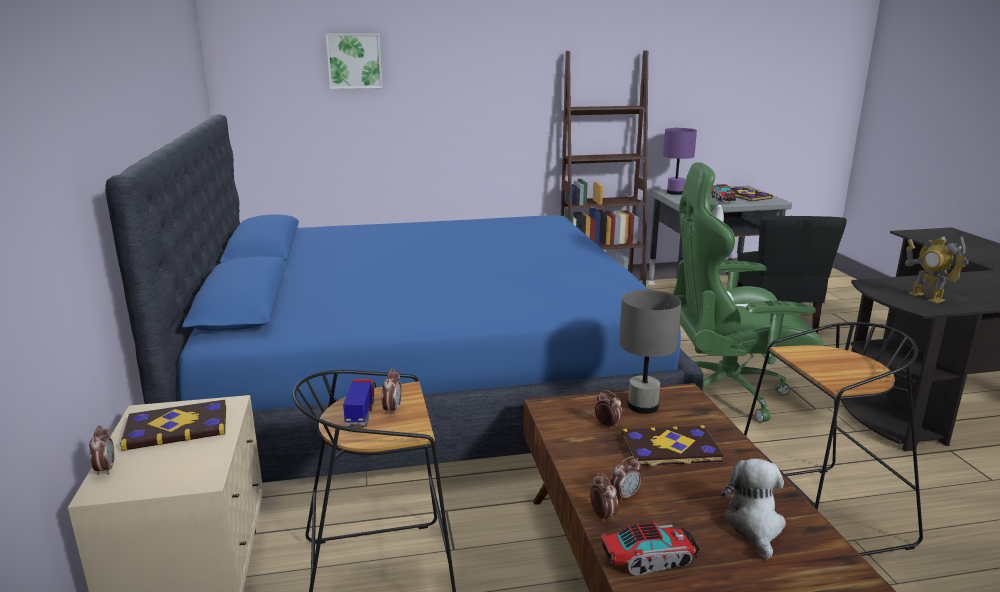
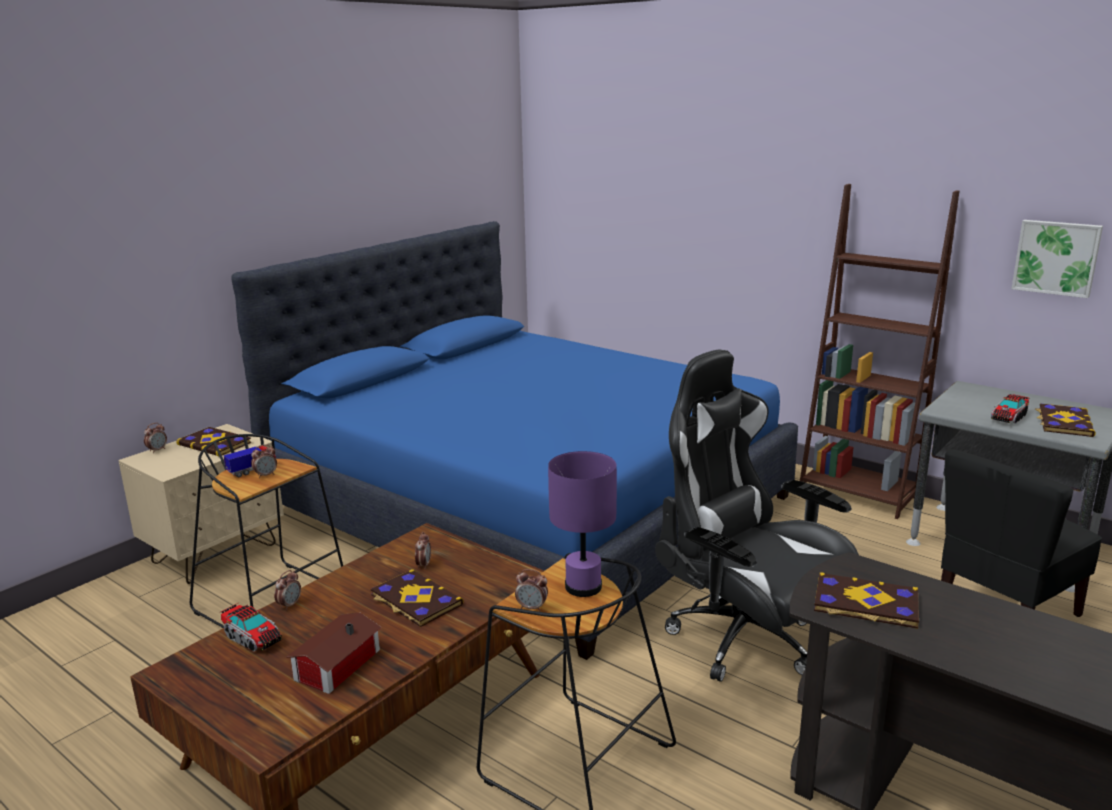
camera: 50 degrees right, 0 degrees up
picture [326,33,382,89] -> picture moved to [1012,220,1103,298]
alarm clock [610,456,642,502] -> alarm clock moved to [515,569,548,612]
grey table lamp [619,290,681,414] -> none
purple table lamp [663,128,697,195] -> purple table lamp moved to [548,451,617,597]
green office chair [672,162,824,422] -> black office chair [655,349,859,682]
plush toy [721,458,786,560] -> toy house [286,613,382,694]
toy robot [905,236,968,303] -> book [814,572,919,629]

